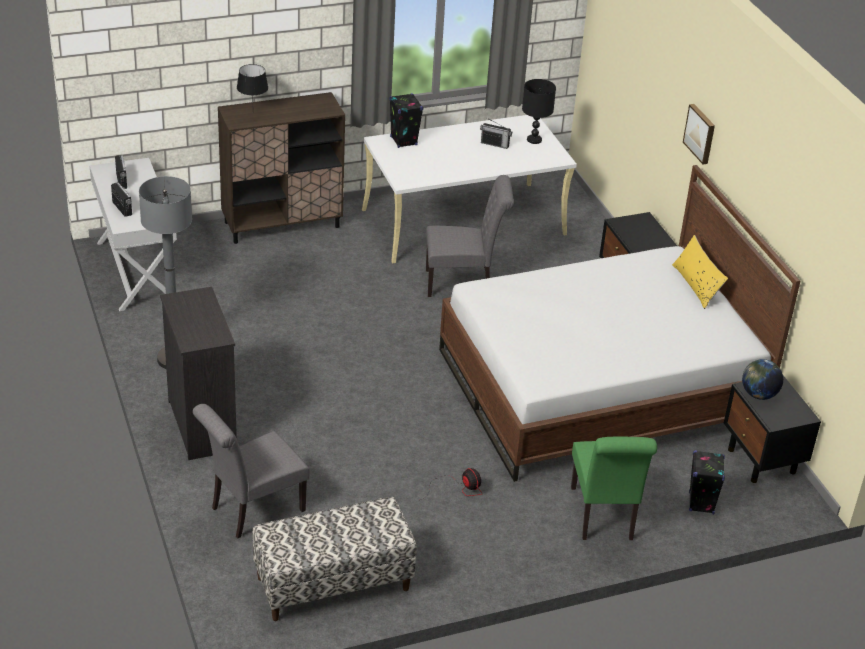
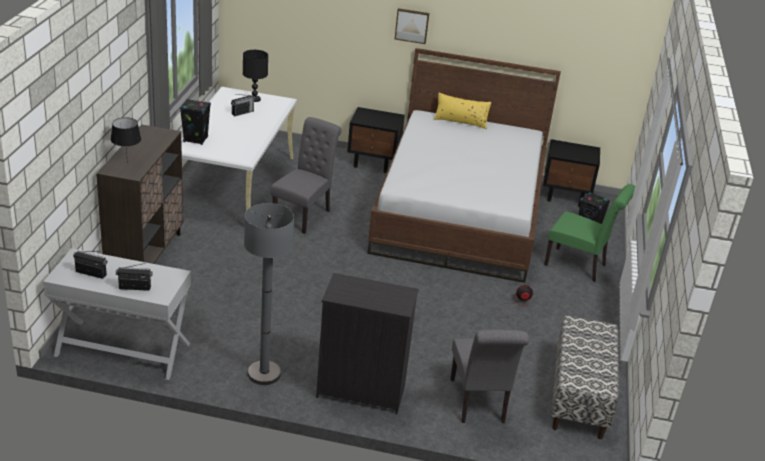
camera: 60 degrees left, 5 degrees down
globe [742,359,783,400] -> none

